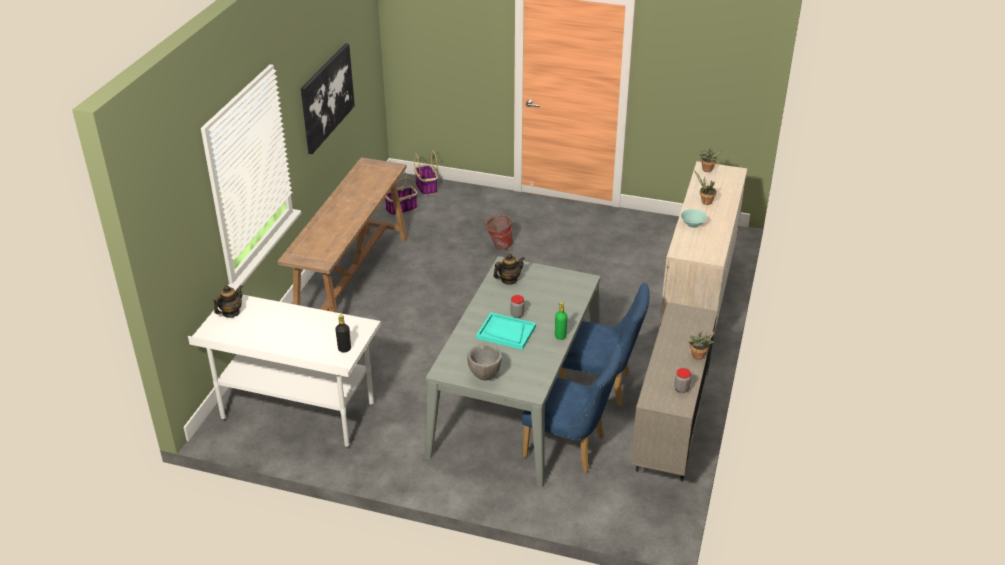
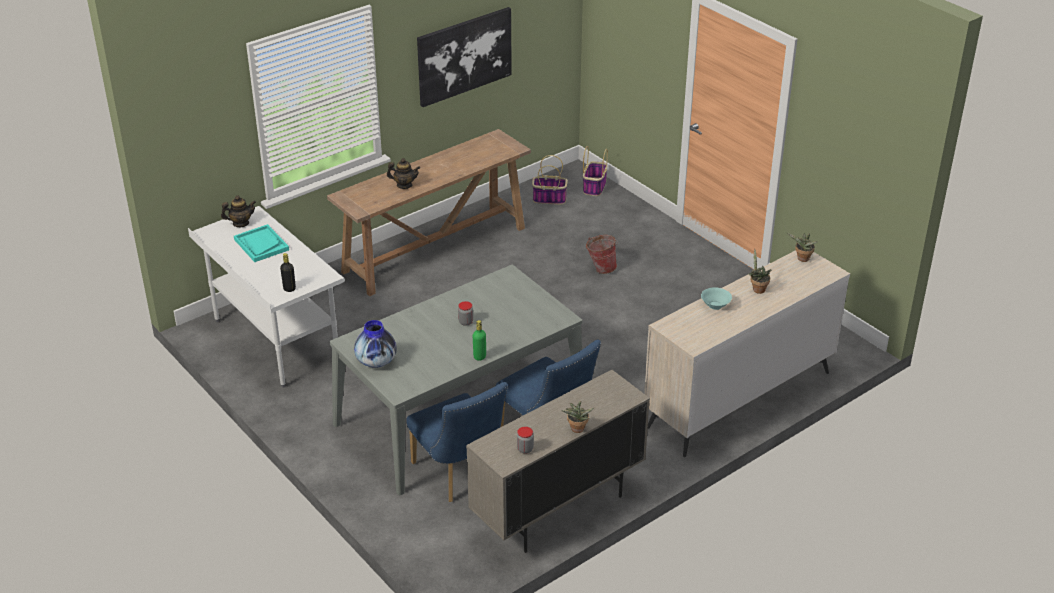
camera: 35 degrees right, 0 degrees up
grey bowl [467,344,502,381] -> vase [354,320,397,368]
turquoise tray [476,313,536,350] -> turquoise tray moved to [234,224,289,262]
teapot [493,254,525,285] -> teapot moved to [387,158,420,189]

